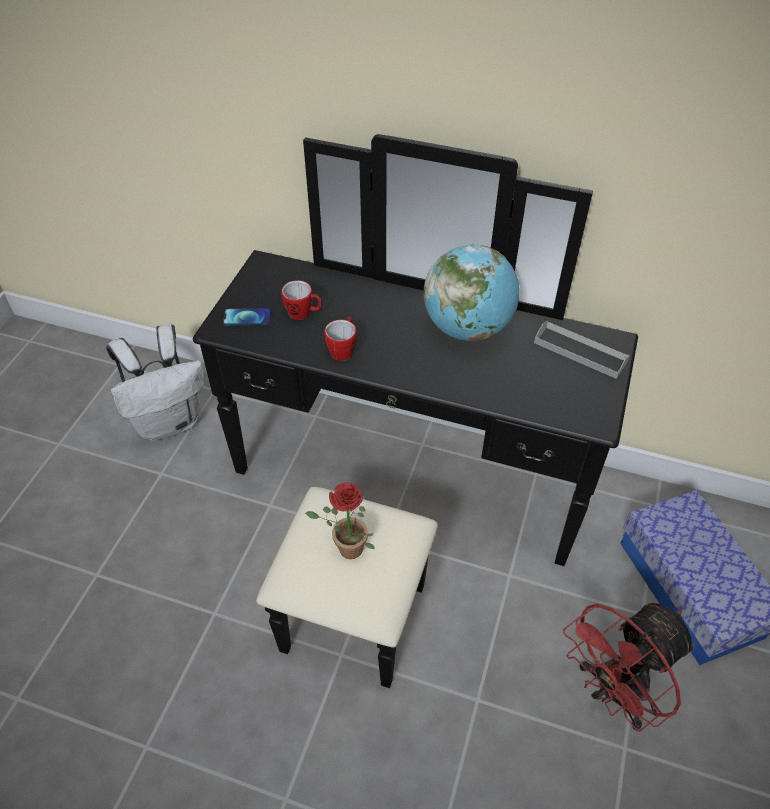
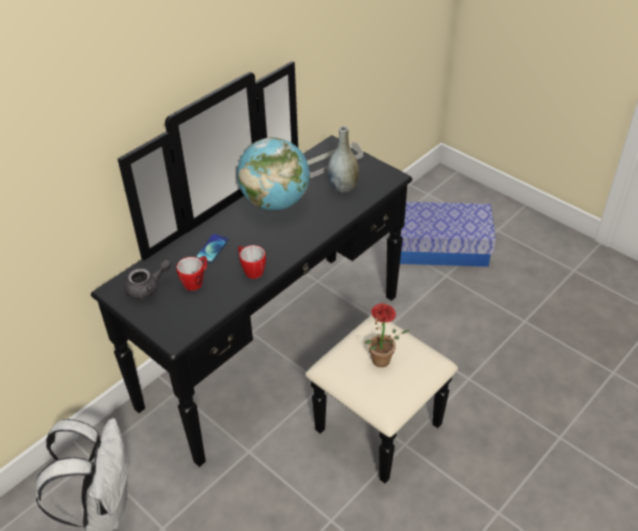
camera: 65 degrees left, 5 degrees down
phone [223,308,271,326] -> phone moved to [196,234,229,263]
red fan [563,603,695,732] -> none
none -> grey teapot [125,259,172,300]
none -> grey vase [328,126,359,193]

